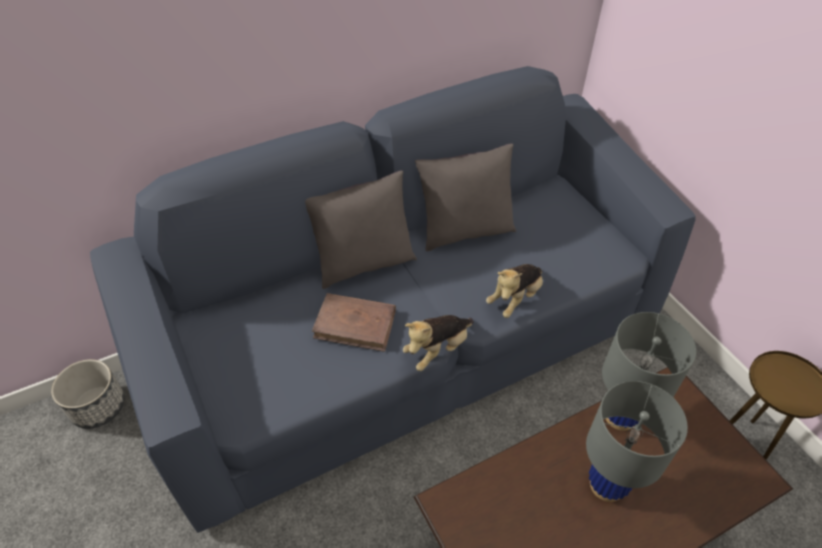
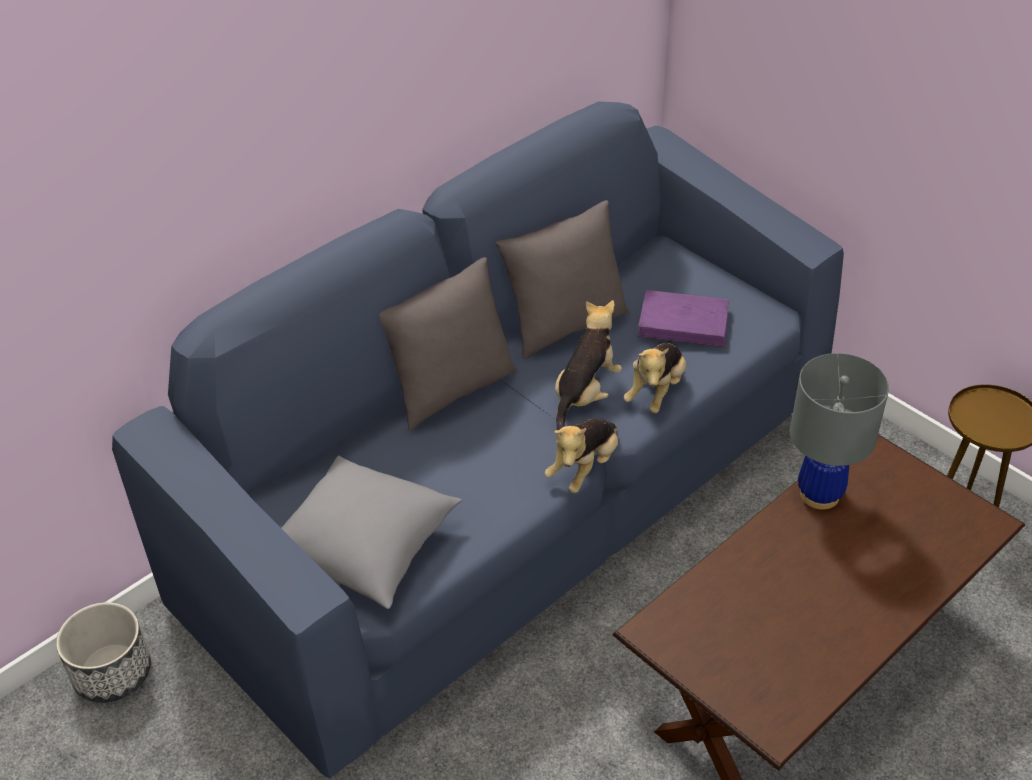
camera: 15 degrees left, 5 degrees down
brown book [312,293,396,352] -> none
grey table lamp [586,381,688,502] -> none
none -> grey pillow [281,456,462,609]
none -> plush toy [555,300,622,430]
none -> purple book [638,290,729,347]

